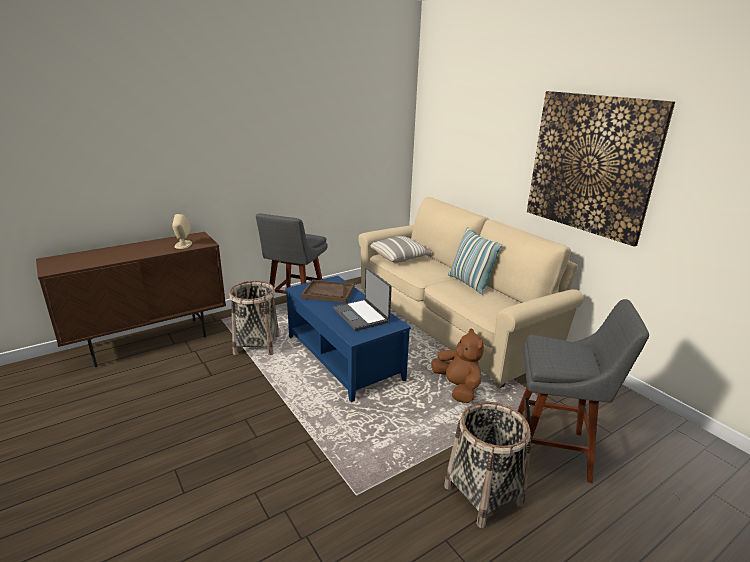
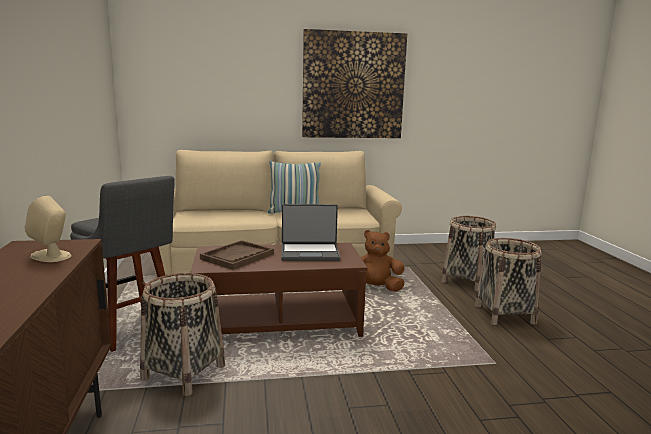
camera: 65 degrees left, 10 degrees down
blue coffee table [285,276,411,402] -> brown coffee table [190,243,368,337]
pillow [370,236,433,263] -> none
grey stool [518,299,649,483] -> basket [441,216,496,291]

